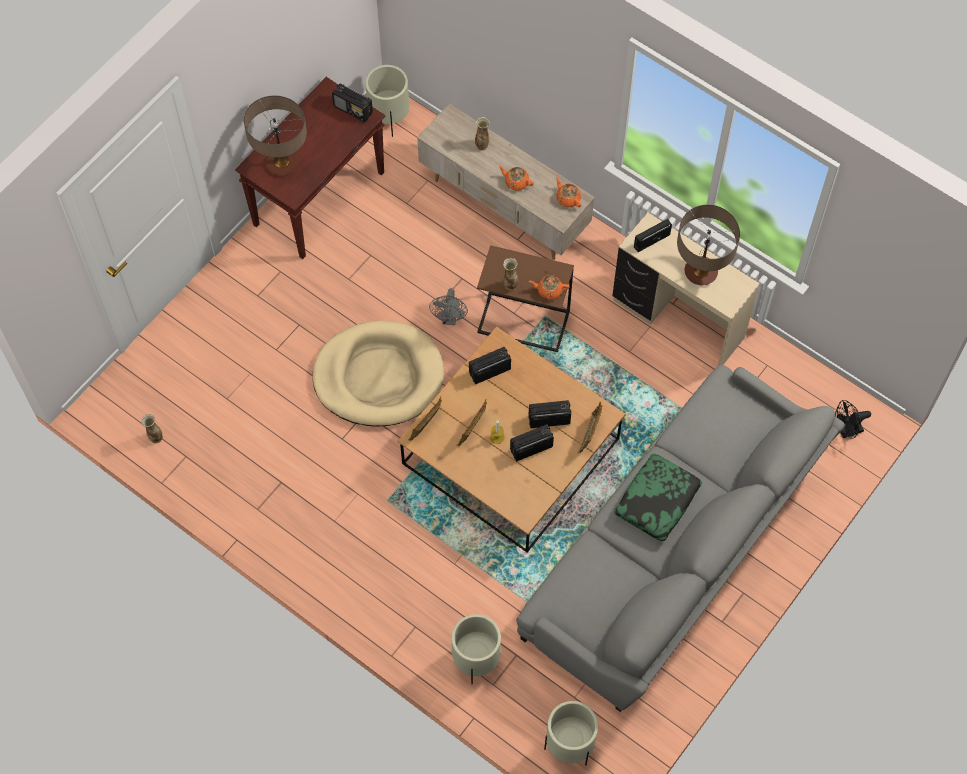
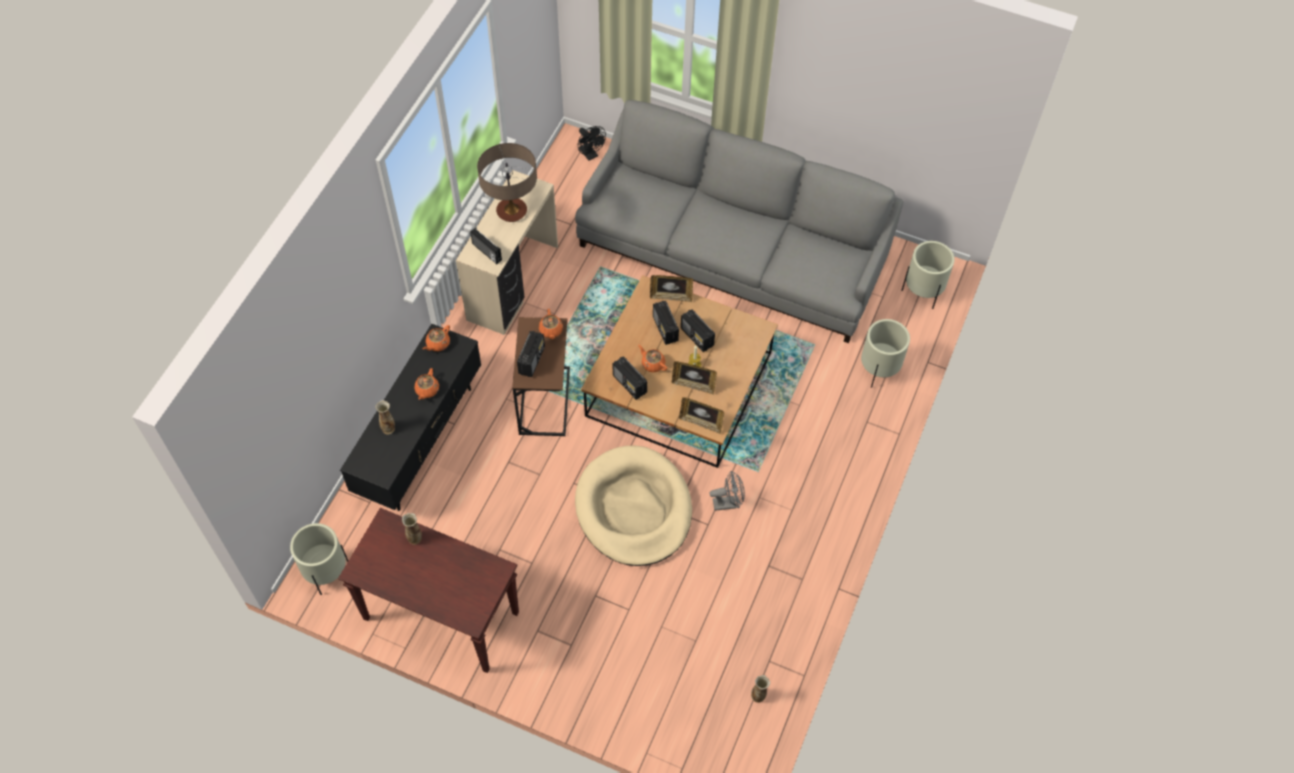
camera: 105 degrees left, 5 degrees down
table lamp [244,96,307,175] -> none
radio [332,83,373,122] -> radio moved to [517,331,545,377]
beige tv stand [417,103,595,260] -> black tv stand [340,324,481,511]
grey fan [429,288,468,325] -> grey fan moved to [709,471,745,511]
vase [503,258,518,291] -> vase moved to [402,513,422,545]
pillow [614,454,702,541] -> none
none -> orange teapot [638,345,667,372]

